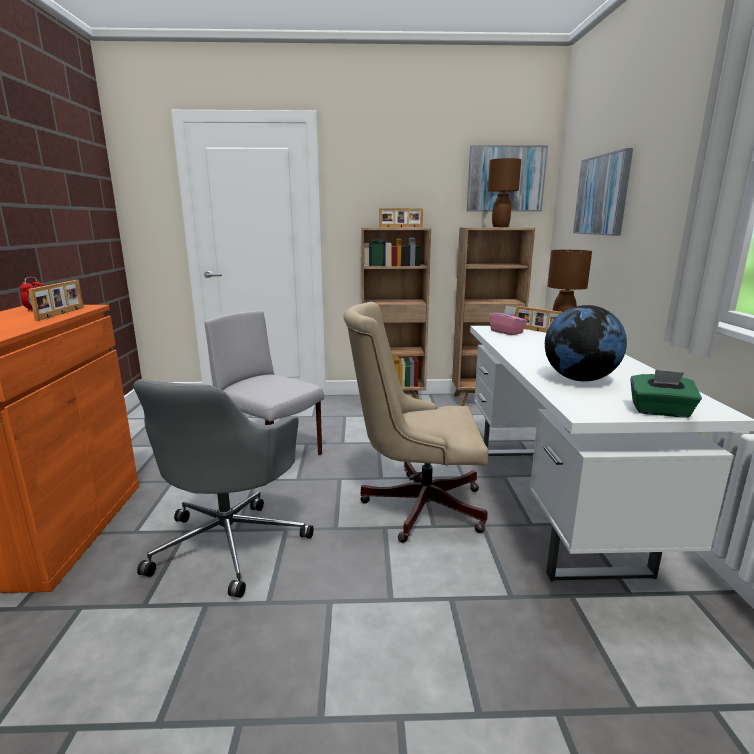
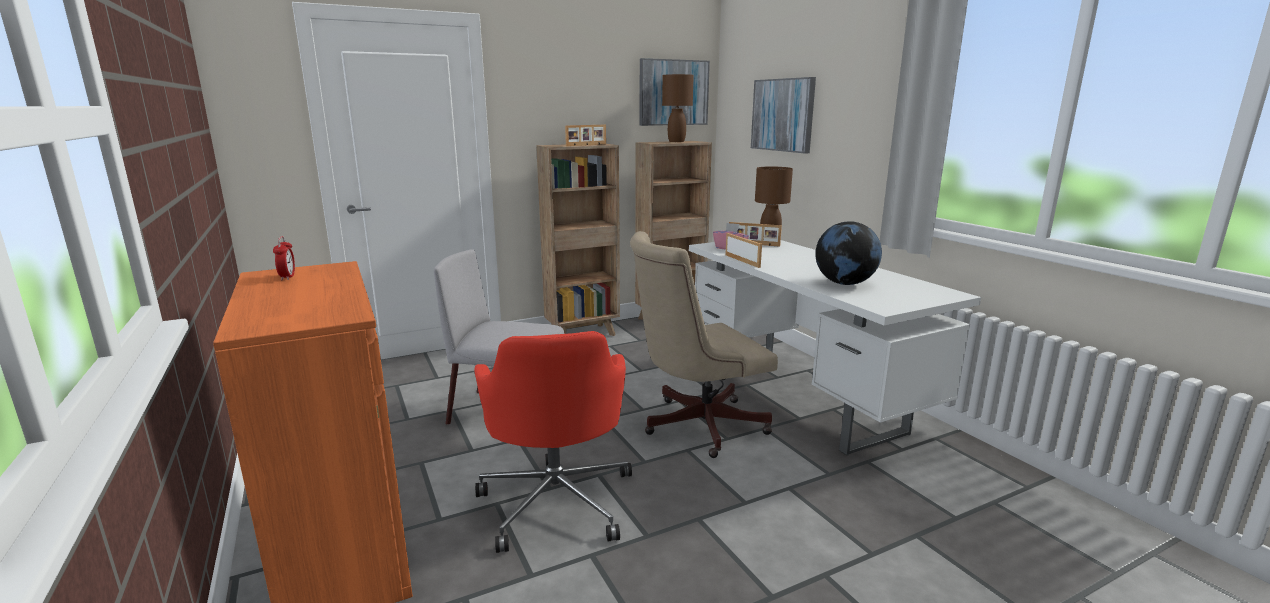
camera: 25 degrees left, 0 degrees up
picture frame [28,280,84,321] -> picture frame moved to [725,233,762,268]
grey office chair [133,379,314,598] -> red office chair [474,331,632,553]
green tissue box [630,370,702,418] -> none

